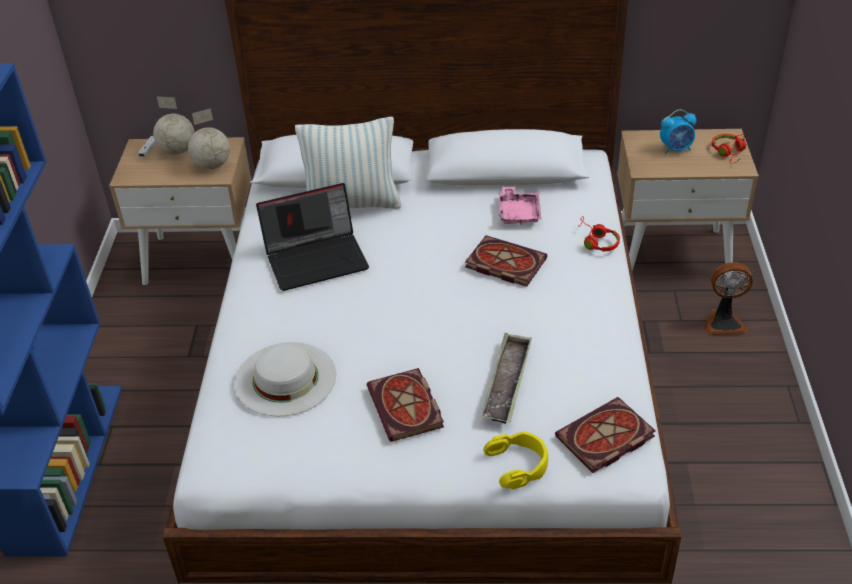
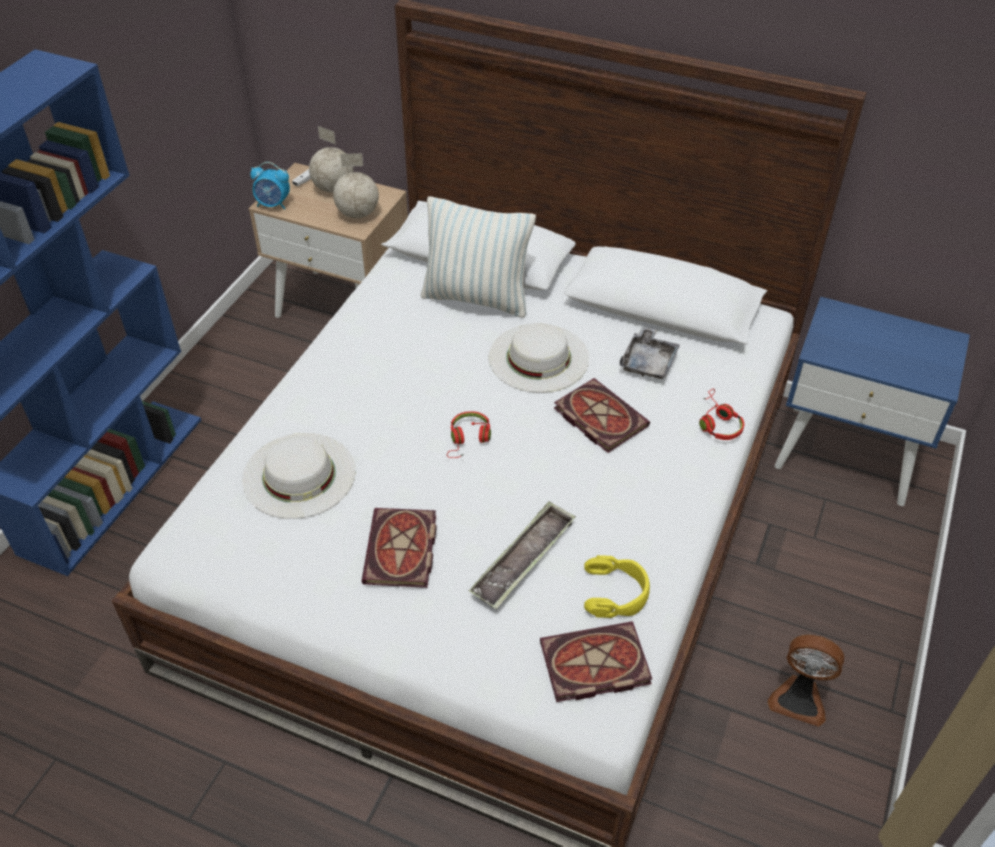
camera: 20 degrees right, 5 degrees up
laptop [256,183,369,291] -> none
yellow headphones [483,432,548,490] -> yellow headphones moved to [584,555,650,618]
pink tray [499,187,541,225] -> grey tray [620,326,680,379]
beige nightstand [617,129,759,277] -> blue nightstand [774,296,970,506]
alarm clock [660,109,696,154] -> alarm clock moved to [250,162,290,210]
fan [704,262,753,335] -> fan moved to [768,634,844,727]
red headphones [712,134,746,164] -> red headphones moved to [447,411,491,458]
none -> white hat [489,323,589,392]

